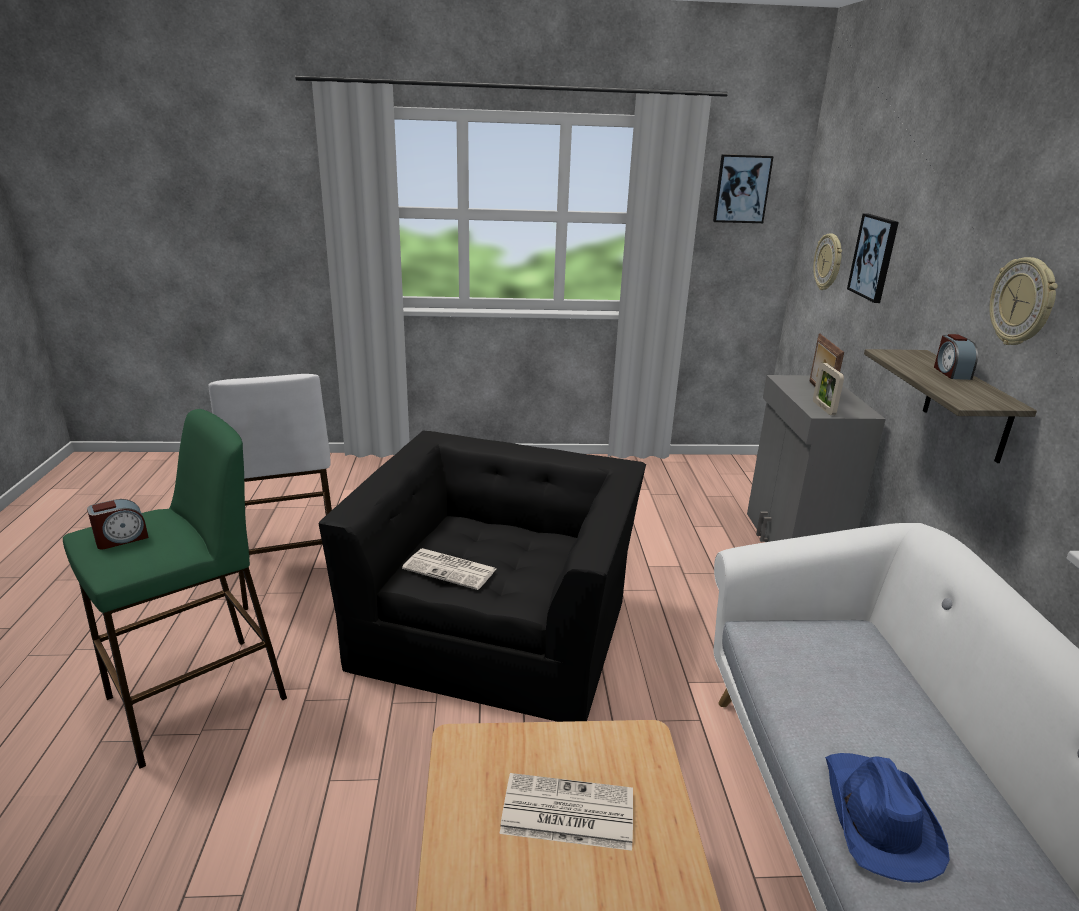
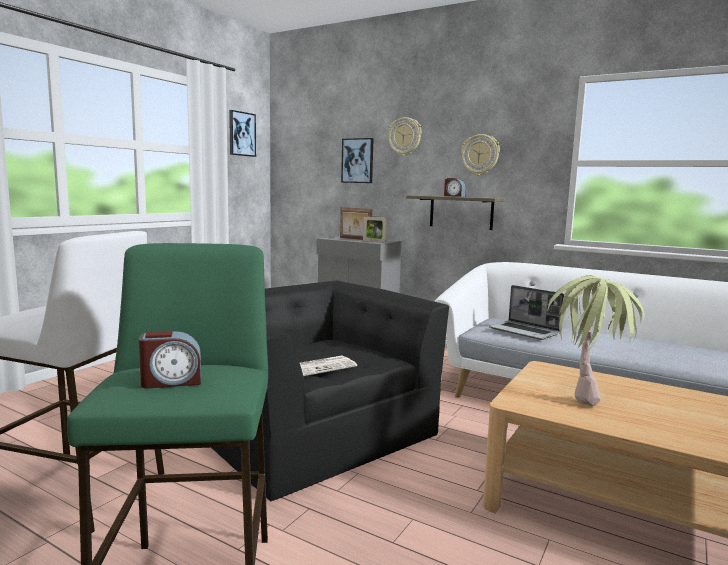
camera: 55 degrees left, 15 degrees down
alarm clock [87,499,149,549] -> alarm clock turned 75 degrees clockwise [139,330,201,388]
newspaper [500,773,633,851] -> potted plant [547,275,645,406]
wall clock [813,234,842,290] -> wall clock moved to [388,117,422,156]
blue hat [825,753,950,883] -> none
none -> laptop [489,285,564,340]

